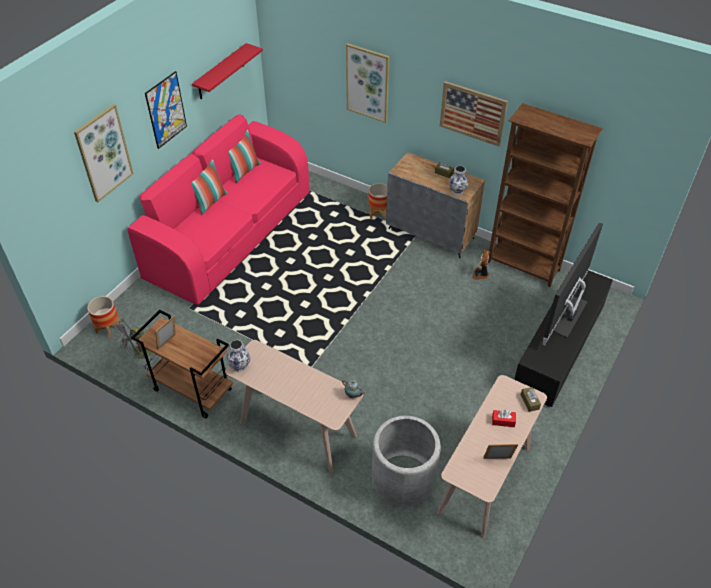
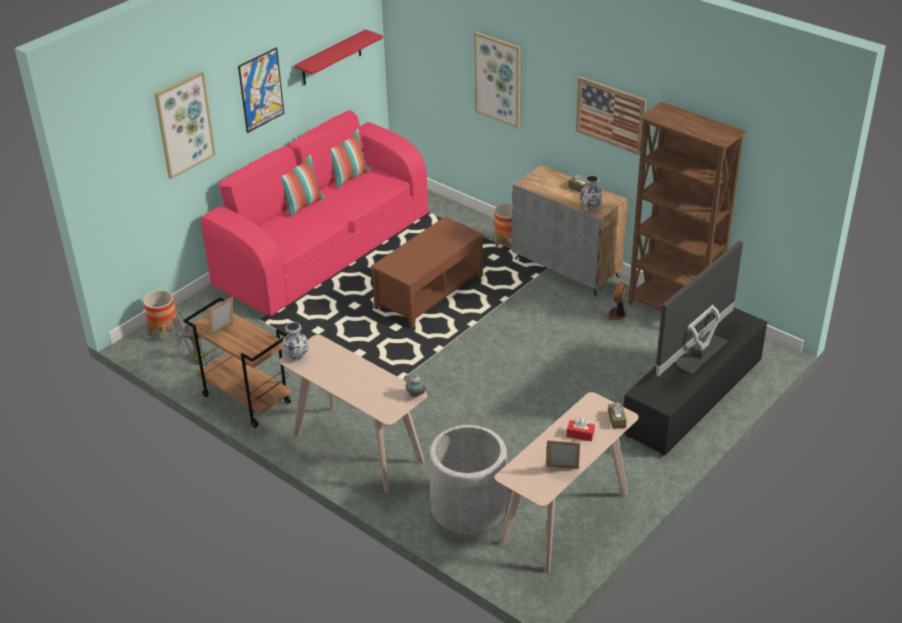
camera: 10 degrees right, 10 degrees down
none -> brown coffee table [371,217,483,328]

